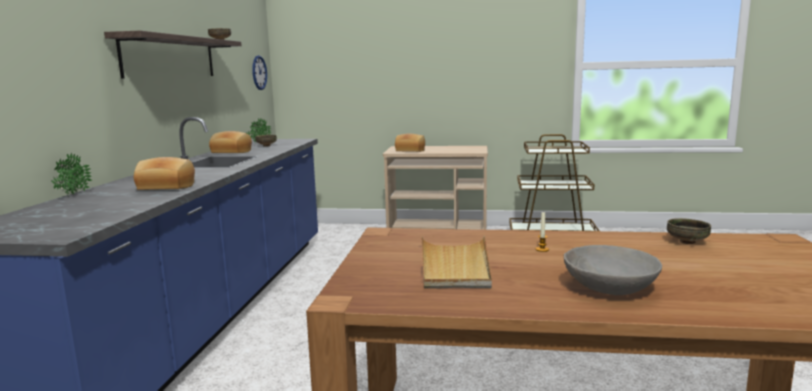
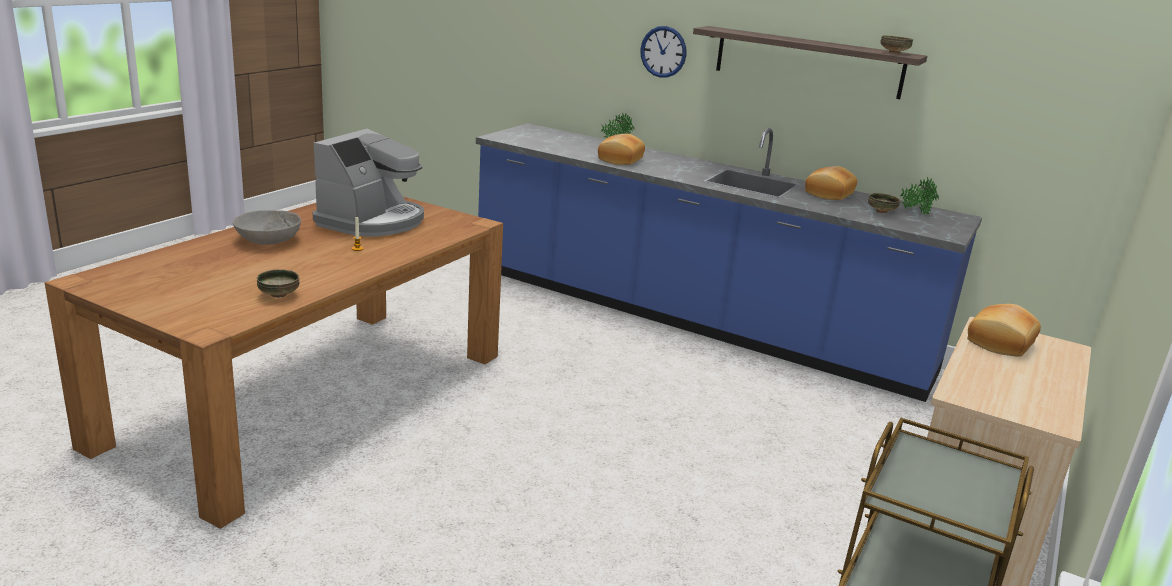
camera: 110 degrees right, 10 degrees up
wall clock [252,55,267,90] -> wall clock moved to [640,26,687,78]
beige tray [421,236,492,289] -> coffee machine [313,128,424,236]

